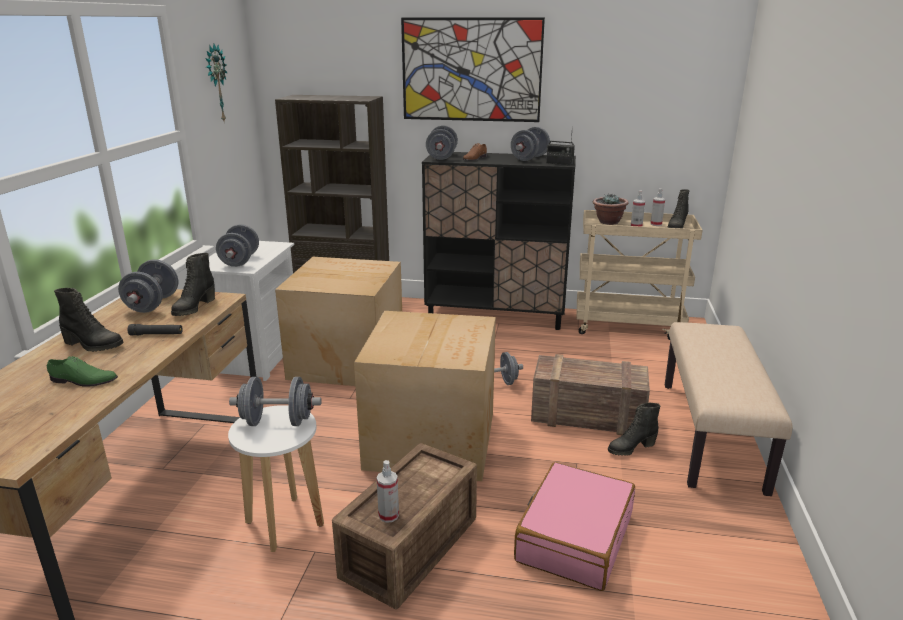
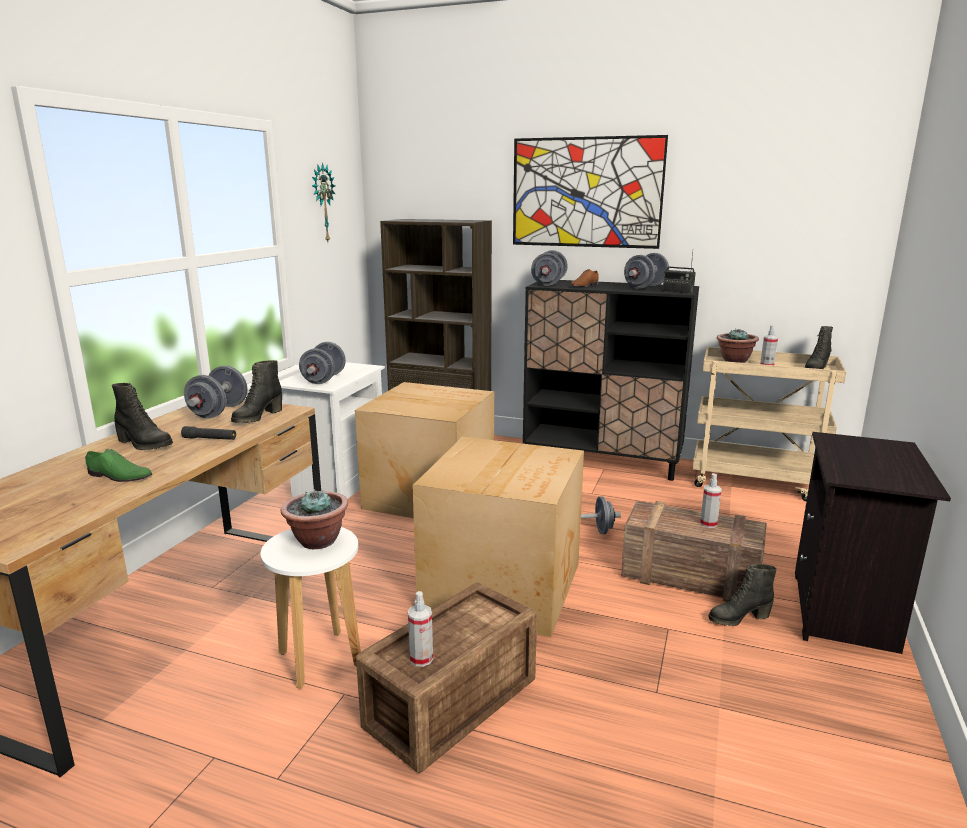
camera: 10 degrees right, 5 degrees down
grey dumbbell [229,377,322,426] -> potted plant [281,489,348,549]
pink suitcase [514,462,635,591] -> none
spray bottle [650,188,665,226] -> spray bottle moved to [700,473,722,528]
beige bench [665,322,793,496] -> black nightstand [795,432,951,654]

